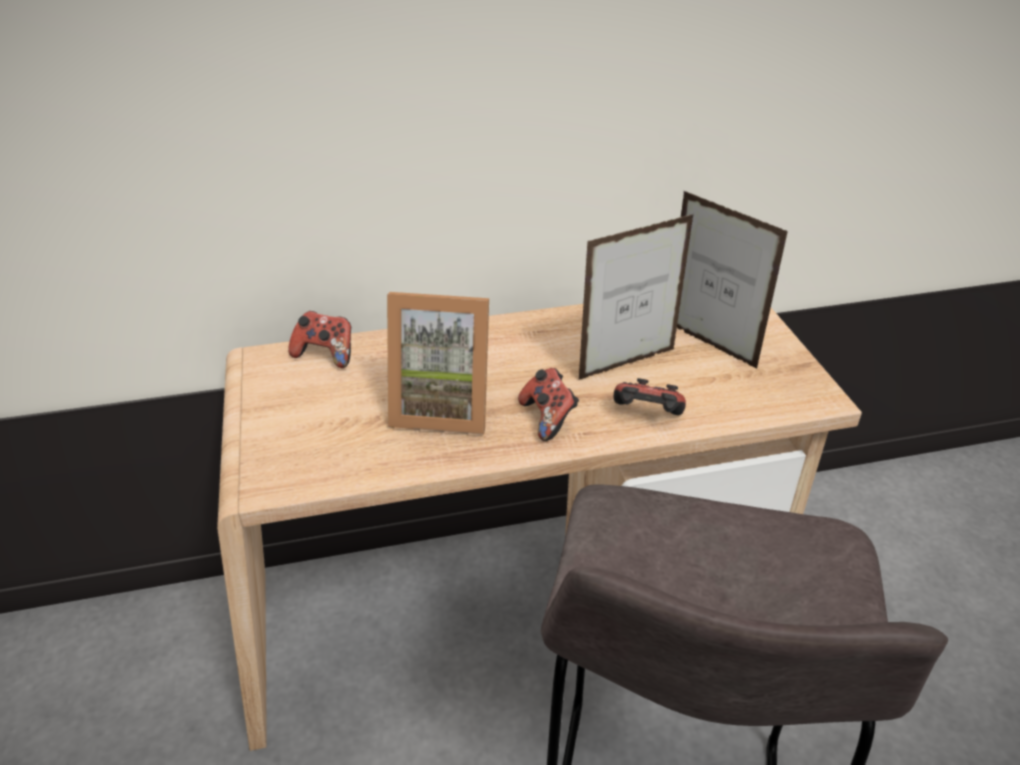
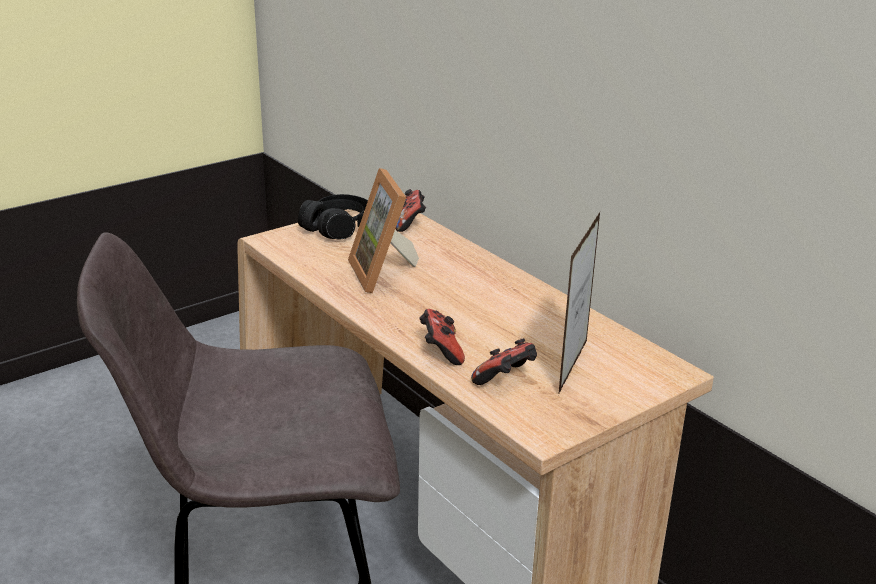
camera: 65 degrees right, 10 degrees down
game controller [518,368,579,441] -> game controller moved to [471,338,537,385]
picture frame [579,214,694,380] -> none
none -> black headphones [298,194,368,239]

